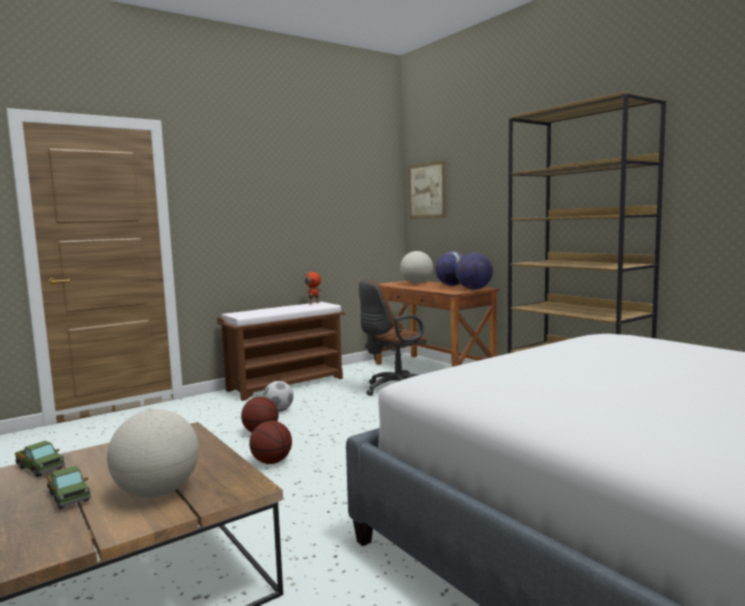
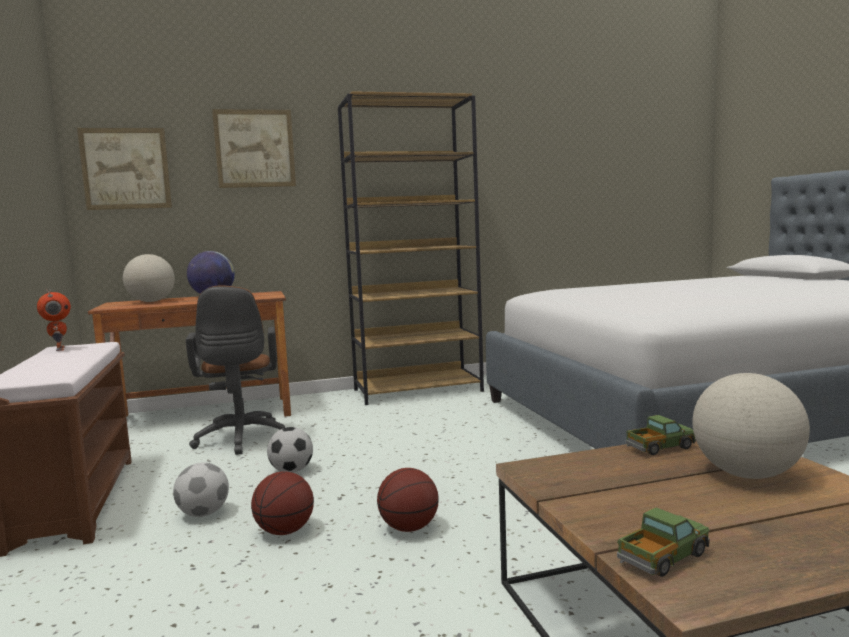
camera: 70 degrees left, 0 degrees up
toy truck [47,466,91,509] -> toy truck moved to [626,415,696,455]
globe [456,253,493,290] -> none
none -> picture [212,109,296,188]
none -> football [267,427,313,473]

